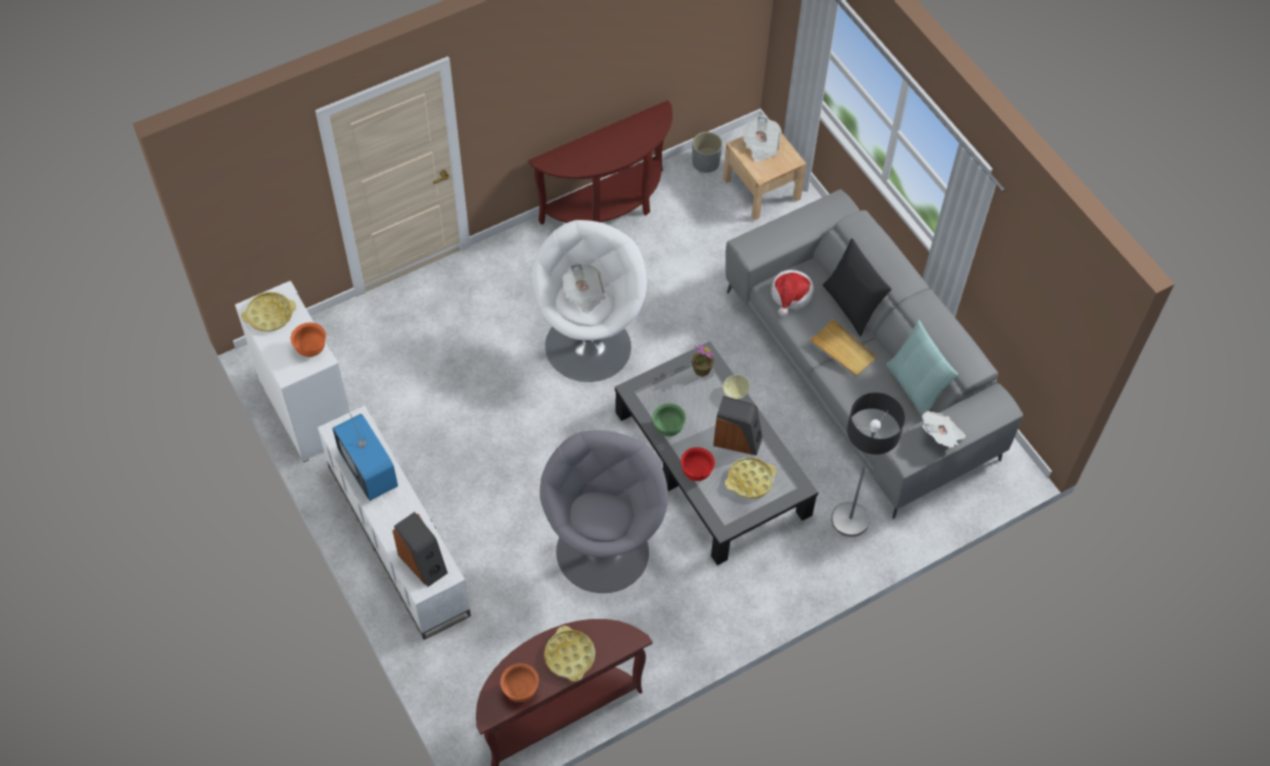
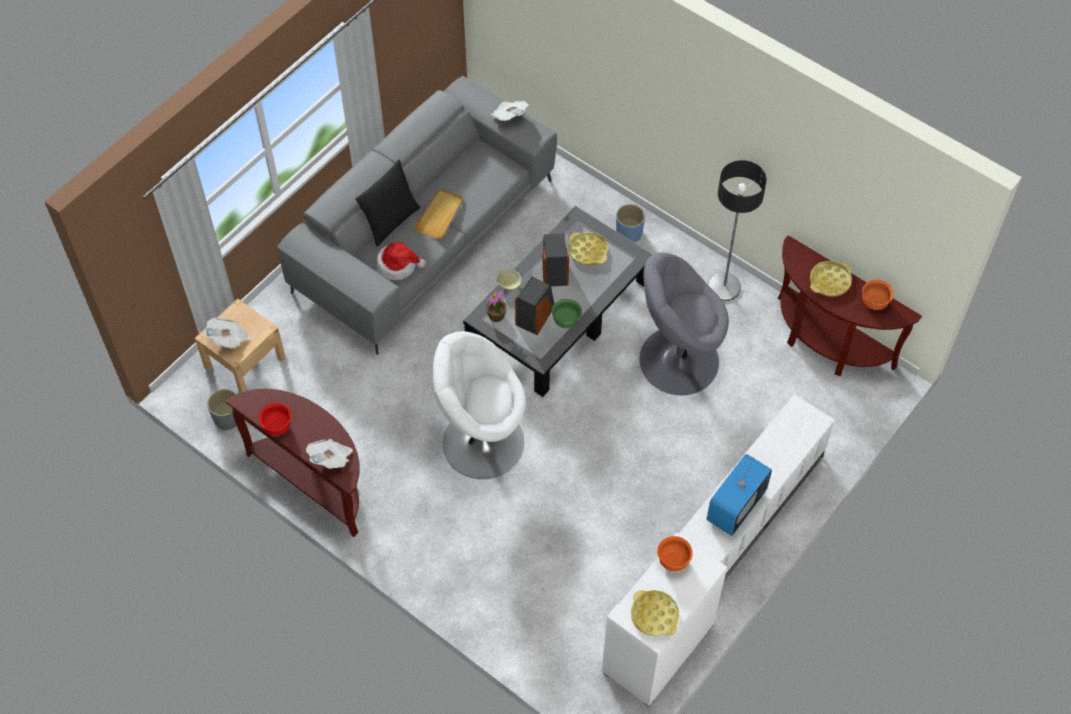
camera: 110 degrees left, 0 degrees up
speaker [393,512,448,587] -> speaker moved to [515,277,554,335]
newspaper [562,263,605,313] -> newspaper moved to [306,439,353,469]
red bowl [681,447,715,481] -> red bowl moved to [259,403,291,435]
floor lamp [831,392,905,537] -> floor lamp moved to [708,160,767,301]
pillow [886,320,958,419] -> none
none -> blue planter [616,204,645,242]

